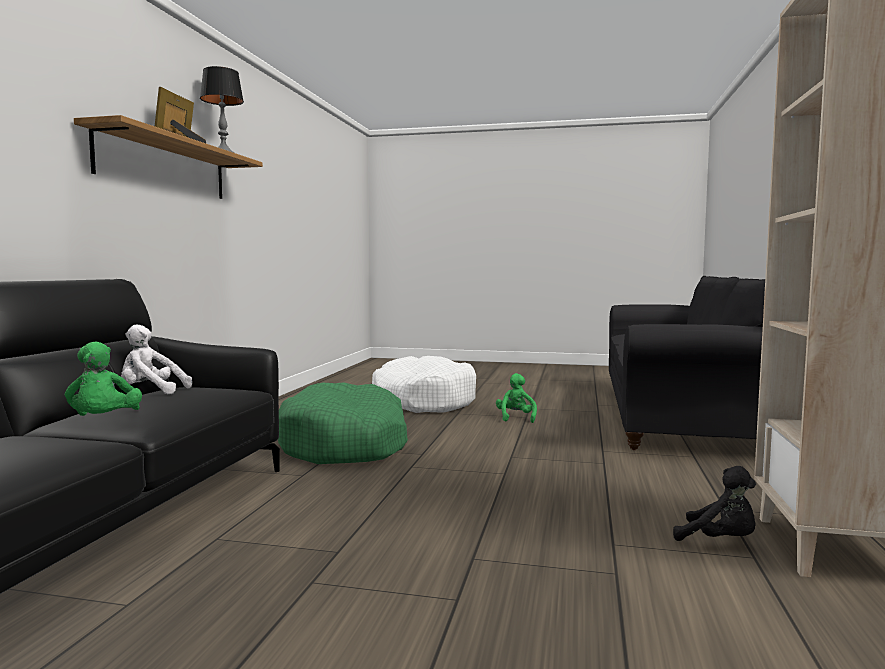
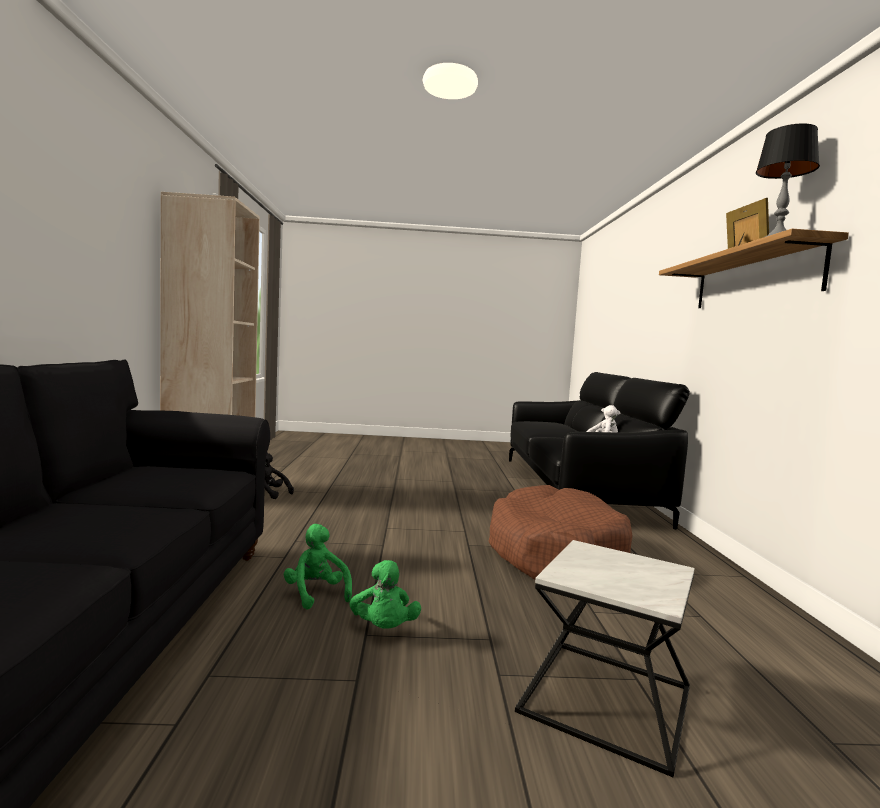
camera: 165 degrees right, 0 degrees up
green plush toy [65,342,142,416] -> green plush toy moved to [283,524,352,610]
green dog bed [278,382,408,464] -> brown dog bed [488,485,633,579]
white dog bed [372,356,476,413] -> side table [515,540,695,777]

